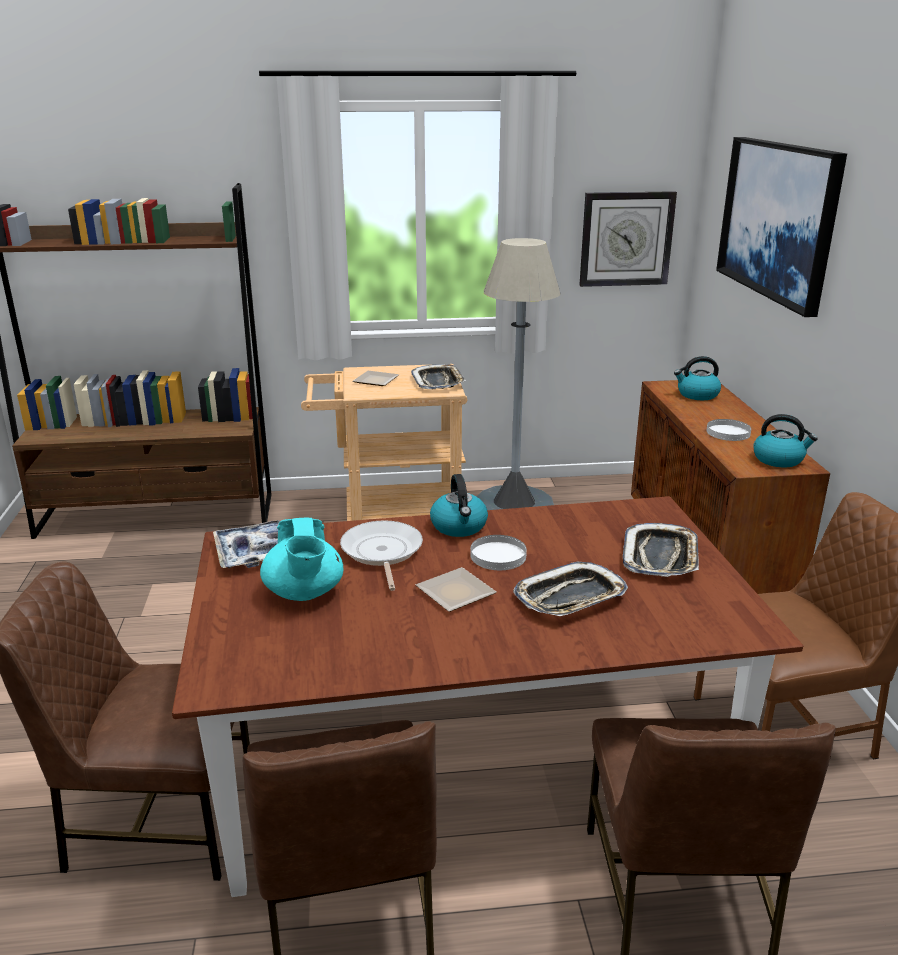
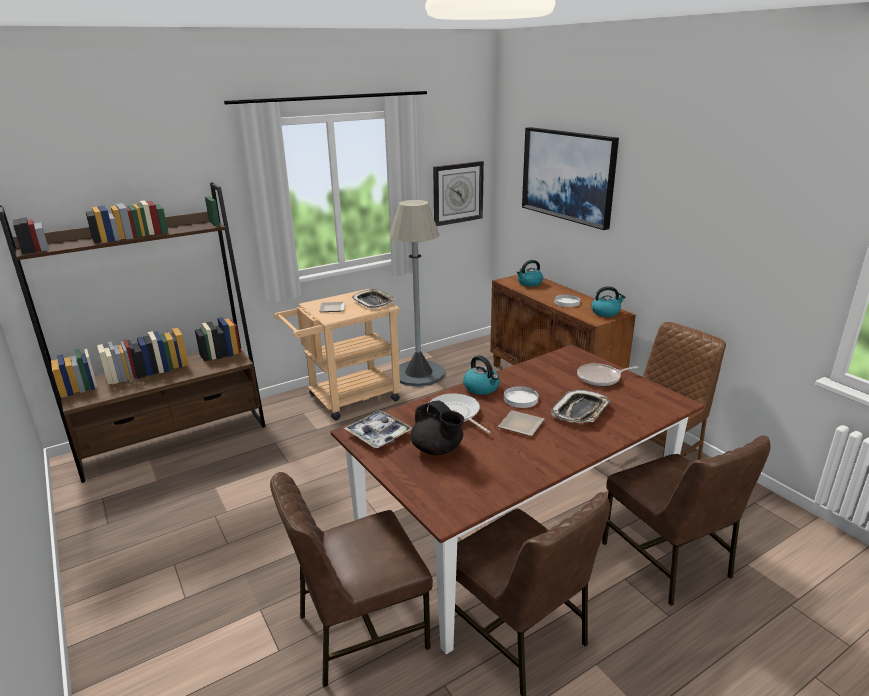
camera: 25 degrees left, 0 degrees up
turquoise teapot [260,518,343,601] -> black teapot [410,400,464,455]
tray [622,523,699,577] -> frying pan [577,363,639,386]

